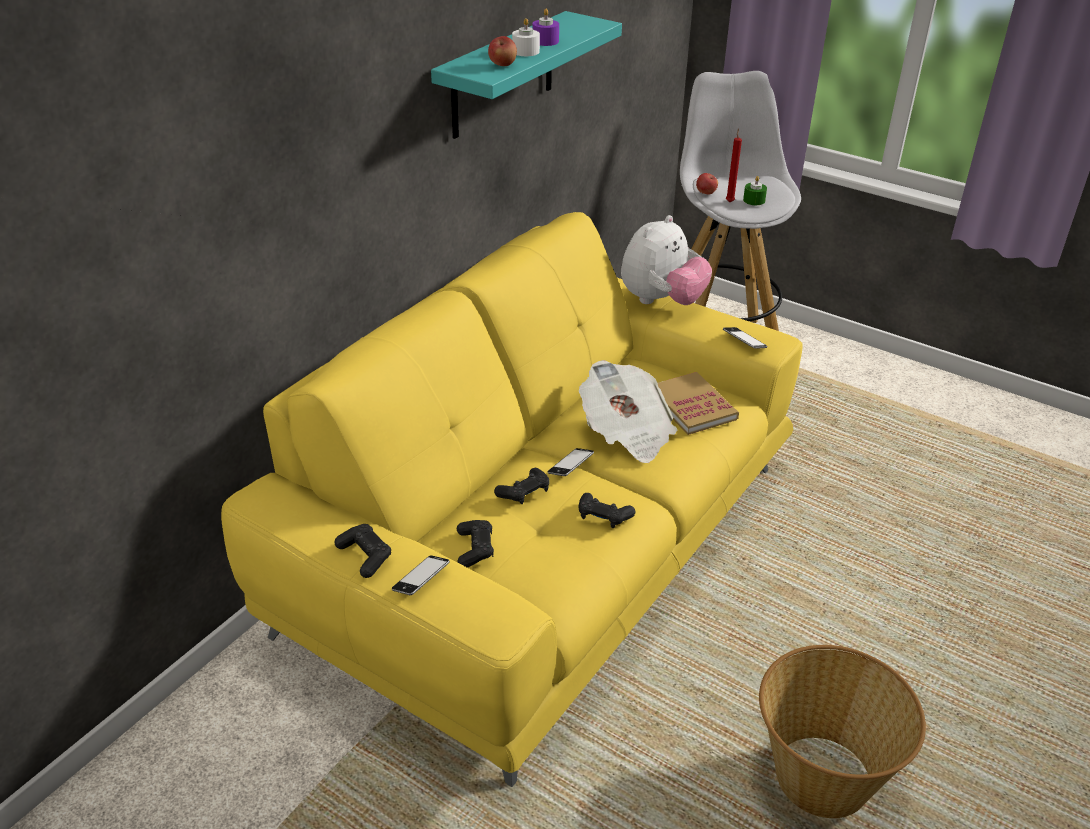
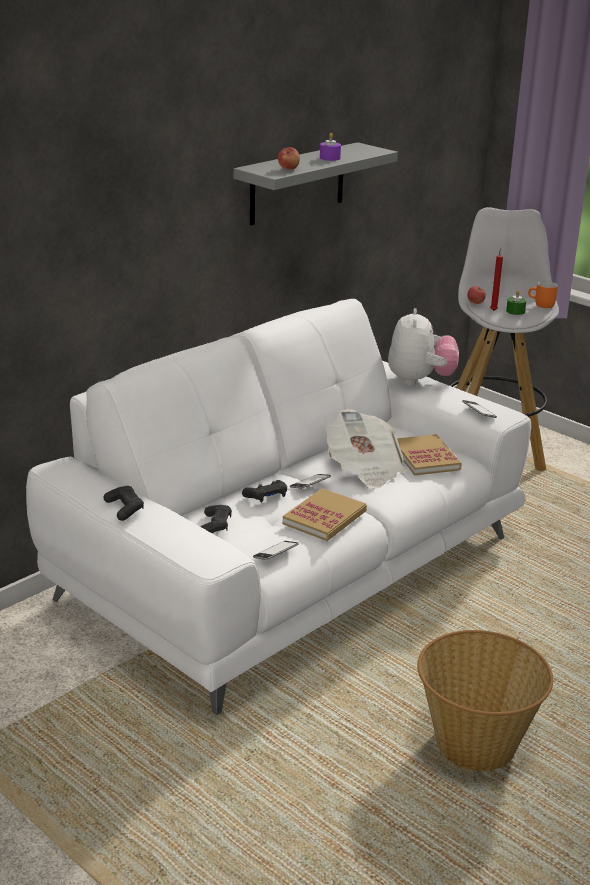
camera: 10 degrees right, 10 degrees down
yellow sofa [221,212,803,787] -> white sofa [26,299,531,715]
phone [392,555,450,595] -> phone moved to [253,541,299,560]
turquoise shelf [431,11,622,139] -> grey shelf [233,142,398,226]
white candle [512,18,540,56] -> none
black game controller [578,493,635,528] -> book [283,488,367,541]
plush toy [621,215,712,305] -> plush toy turned 45 degrees counterclockwise [388,308,459,386]
none -> orange mug [528,281,558,308]

